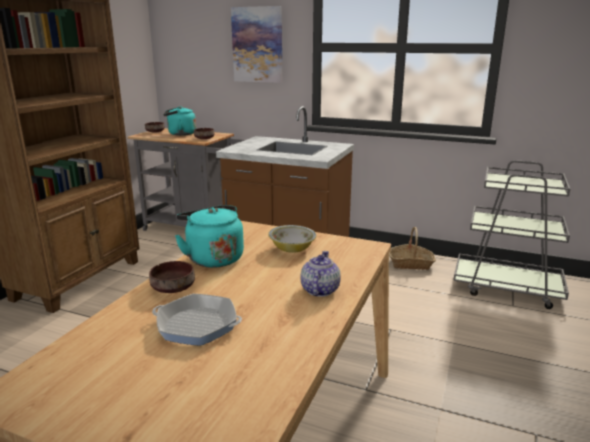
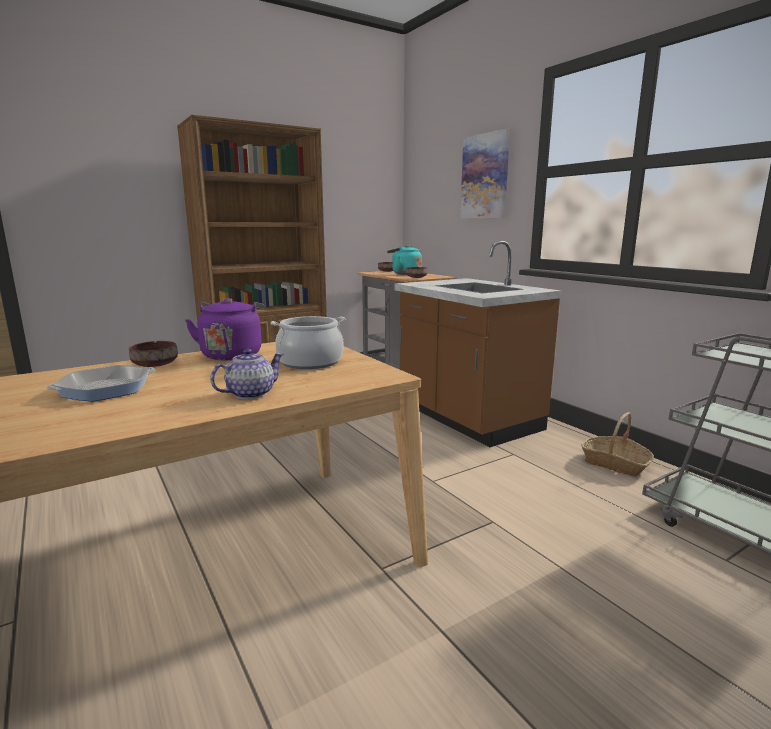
camera: 35 degrees right, 5 degrees down
frying pan [152,294,242,346] -> frying pan turned 90 degrees clockwise [47,365,156,402]
turquoise kettle [175,205,244,268] -> purple kettle [185,298,264,361]
bowl [268,225,316,253] -> cooking pot [271,316,345,369]

